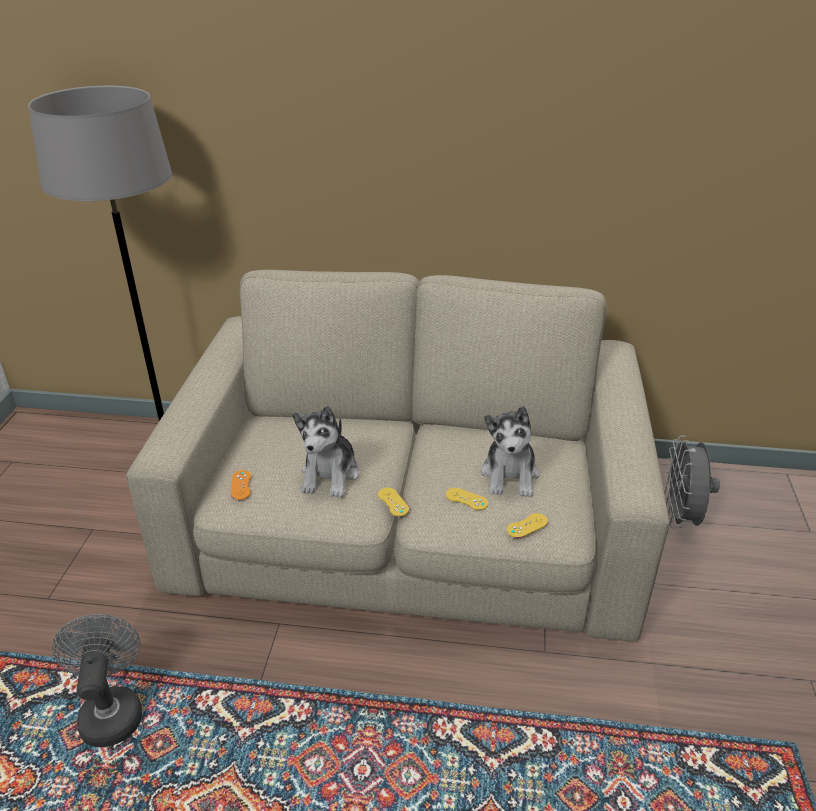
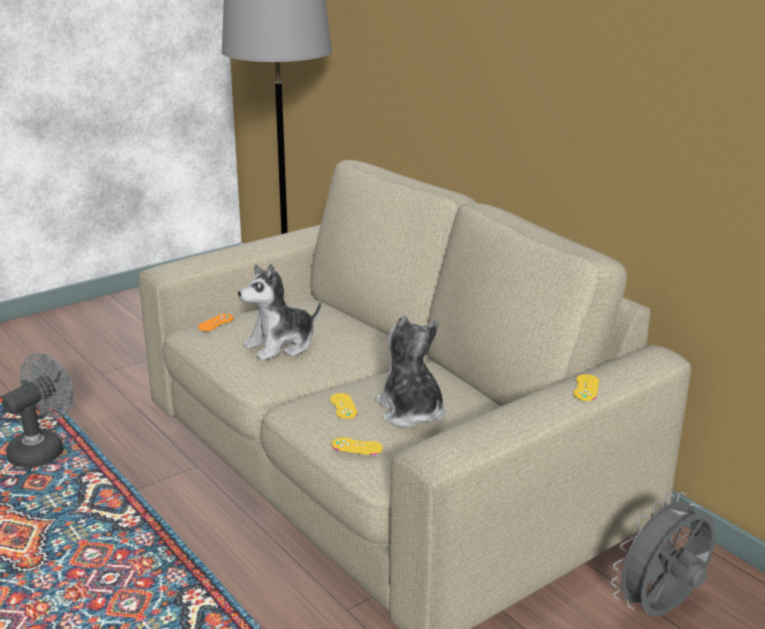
camera: 45 degrees right, 10 degrees down
yellow game controller [378,488,409,516] -> yellow game controller moved to [573,374,599,401]
plush toy [481,406,539,497] -> plush toy turned 105 degrees clockwise [376,315,445,428]

